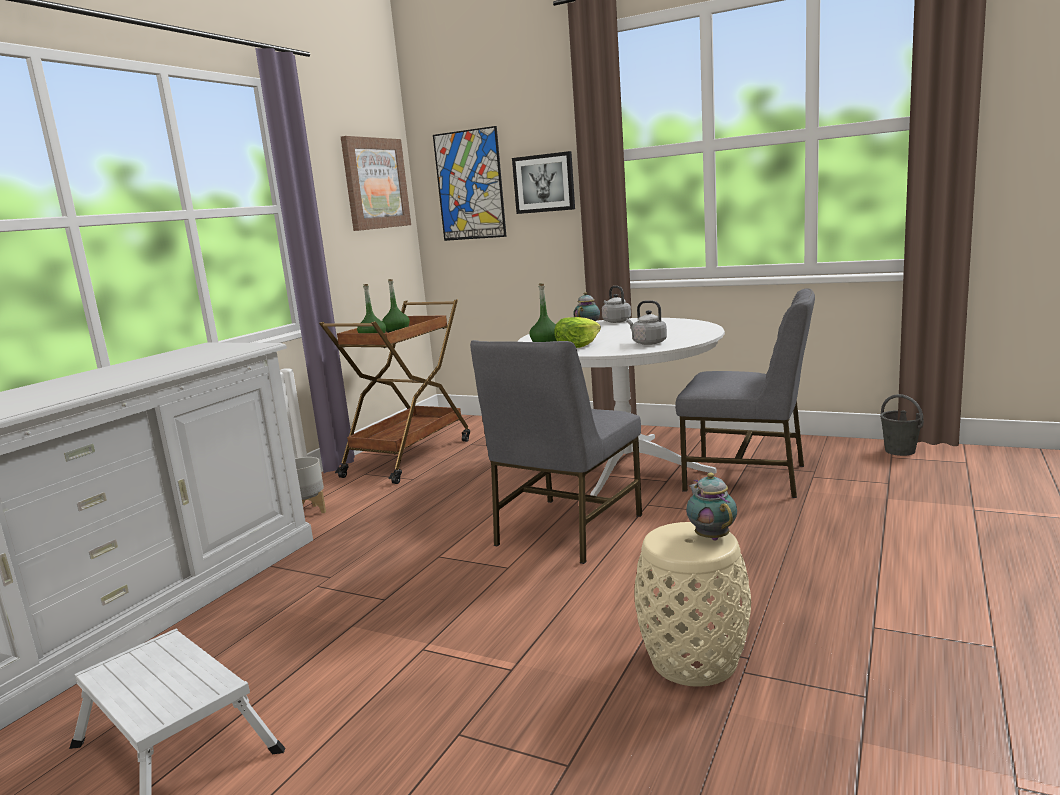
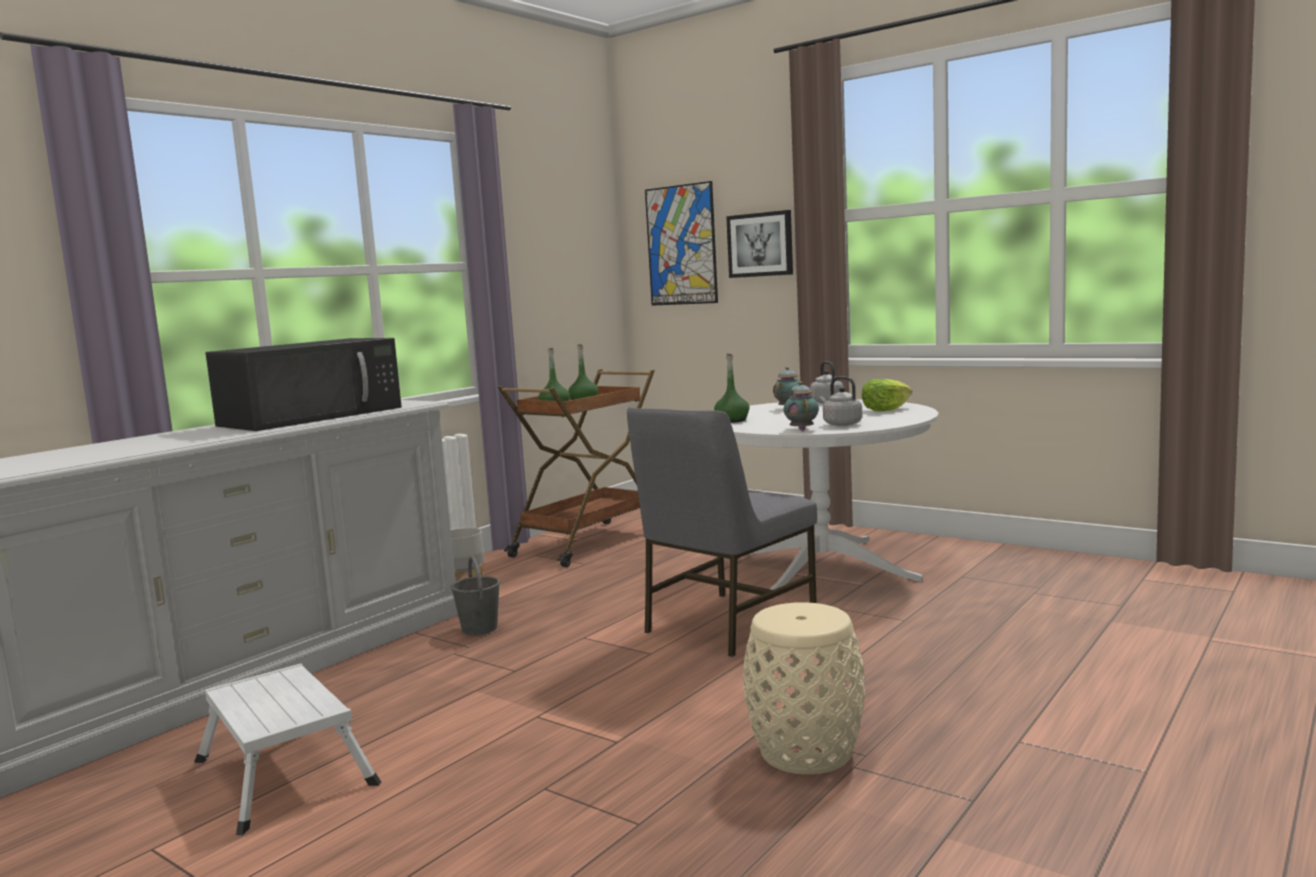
camera: 10 degrees right, 5 degrees down
picture [341,136,411,231] -> none
lettuce [554,317,601,348] -> lettuce moved to [861,379,912,411]
grey chair [675,288,815,498] -> none
teapot [686,473,737,541] -> teapot moved to [784,381,819,431]
grey bucket [880,394,923,456] -> grey bucket moved to [451,556,500,635]
none -> black microwave [205,338,402,431]

